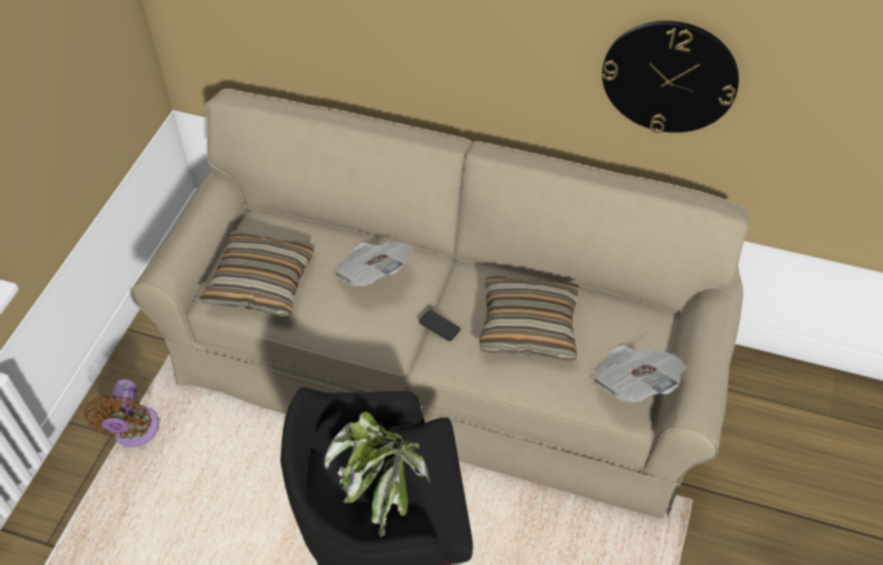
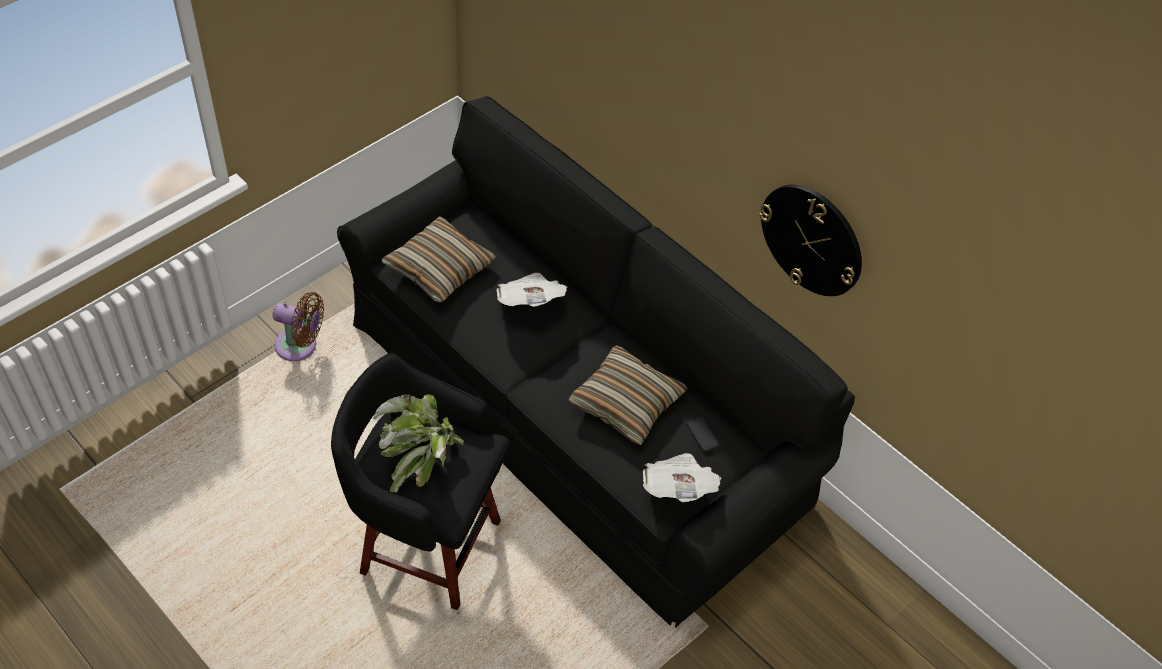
camera: 25 degrees right, 0 degrees up
brown fan [83,379,159,447] -> brown fan turned 105 degrees counterclockwise [272,292,324,361]
beige sofa [130,89,749,518] -> black sofa [337,96,855,628]
phone [419,310,461,341] -> phone moved to [687,417,719,452]

